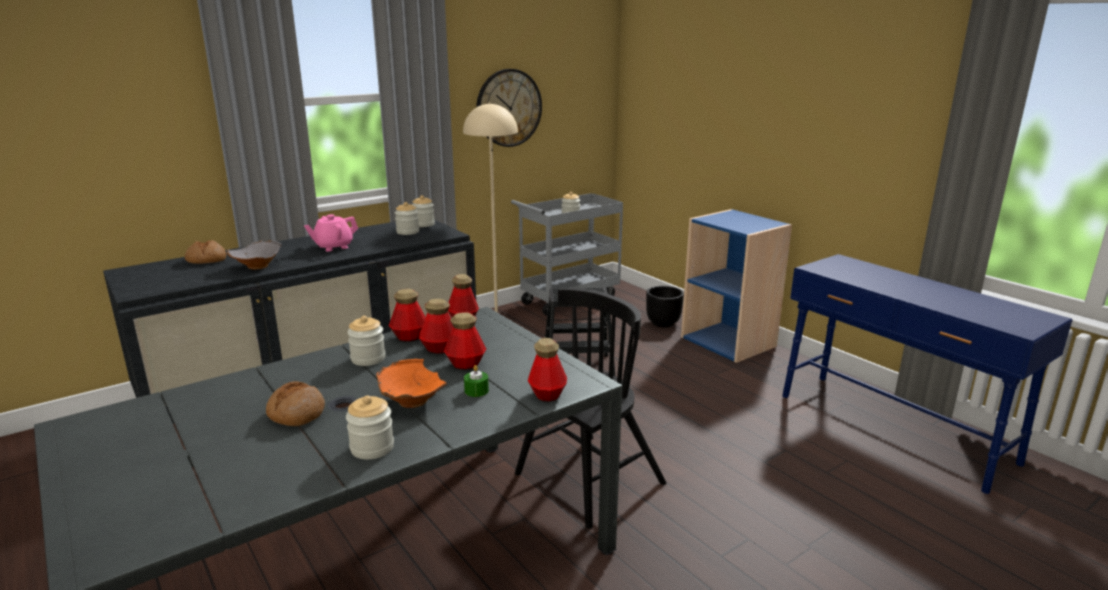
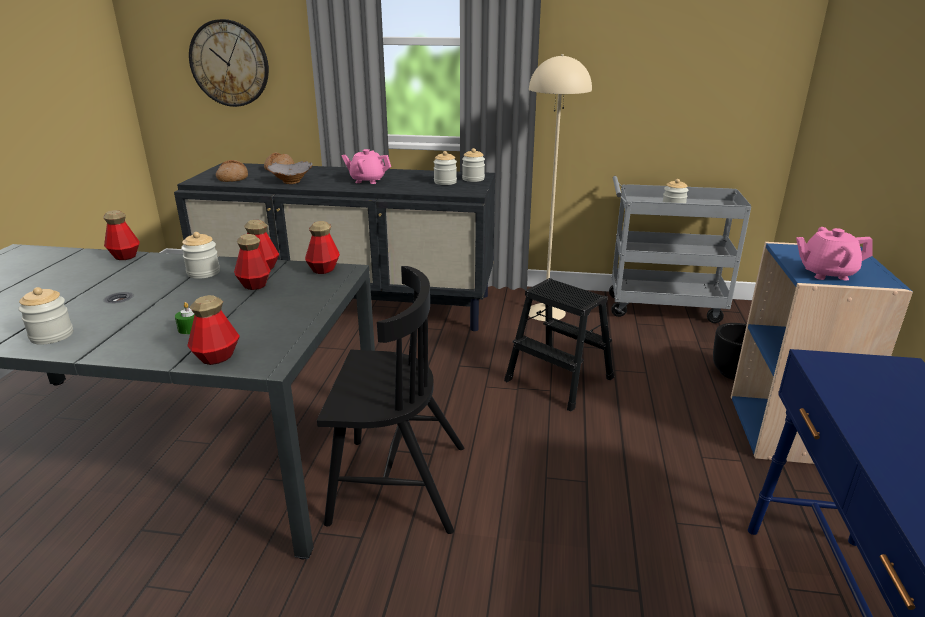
camera: 45 degrees right, 5 degrees up
bread [266,381,325,426] -> bread moved to [216,160,248,182]
orange bowl [376,359,447,408] -> none
bottle [444,312,486,369] -> bottle moved to [103,210,140,260]
wall clock [476,69,542,147] -> wall clock moved to [189,19,269,107]
none -> pink teapot [796,227,873,280]

